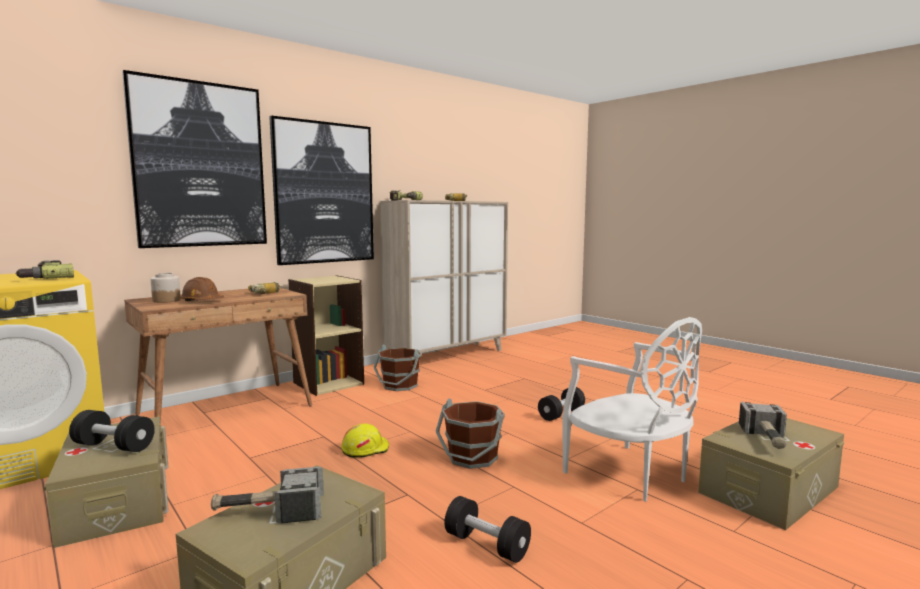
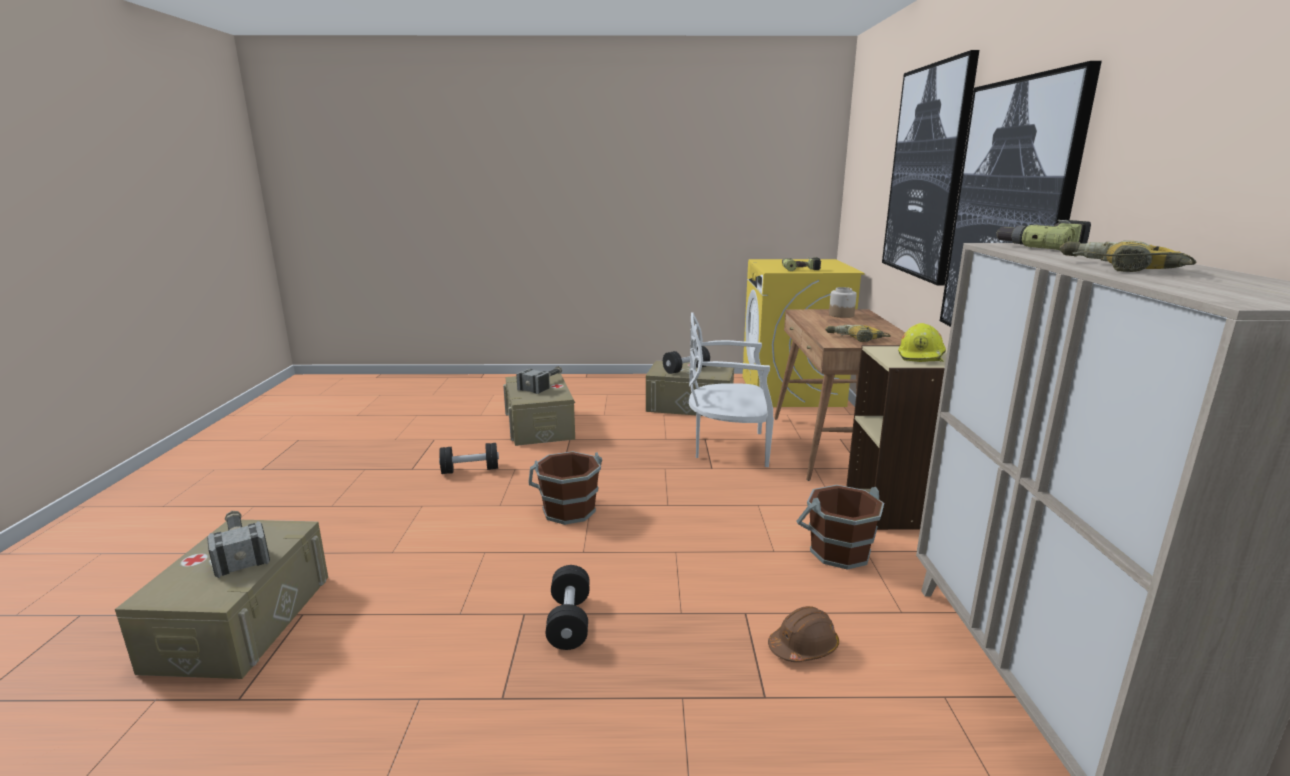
camera: 130 degrees right, 10 degrees up
brown hard hat [180,277,224,301] -> brown hard hat moved to [768,606,839,662]
yellow hard hat [341,423,389,458] -> yellow hard hat moved to [898,323,946,362]
white chair [562,317,702,502] -> white chair moved to [689,312,774,467]

